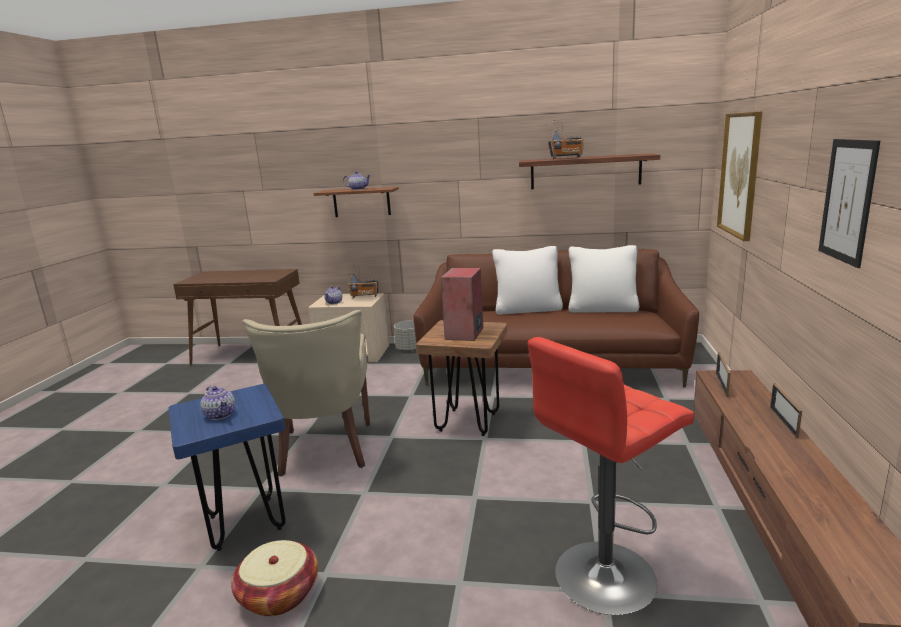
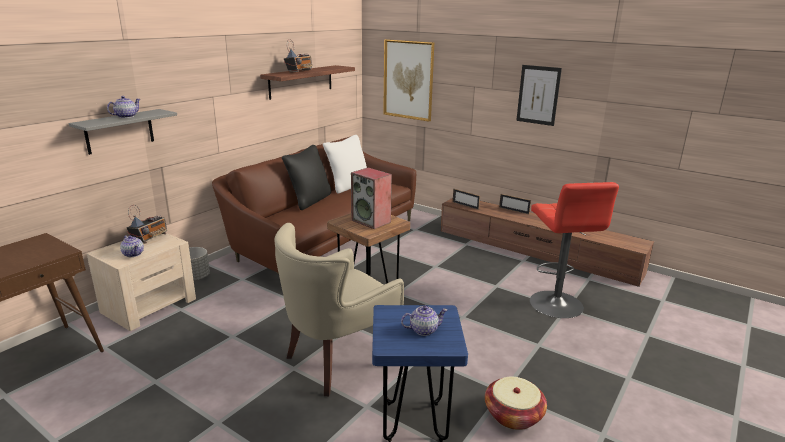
camera: 65 degrees left, 5 degrees up
beige armchair [242,310,370,477] -> beige armchair turned 120 degrees clockwise [275,223,404,396]
brown shelf [314,187,399,217] -> grey shelf [69,109,177,155]
white pillow [492,246,563,315] -> black pillow [282,145,331,210]

